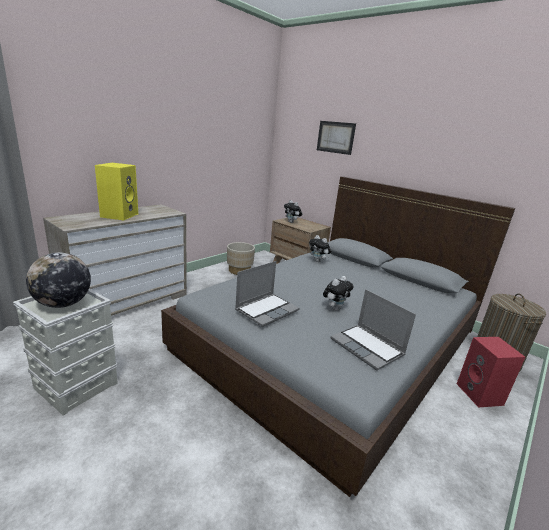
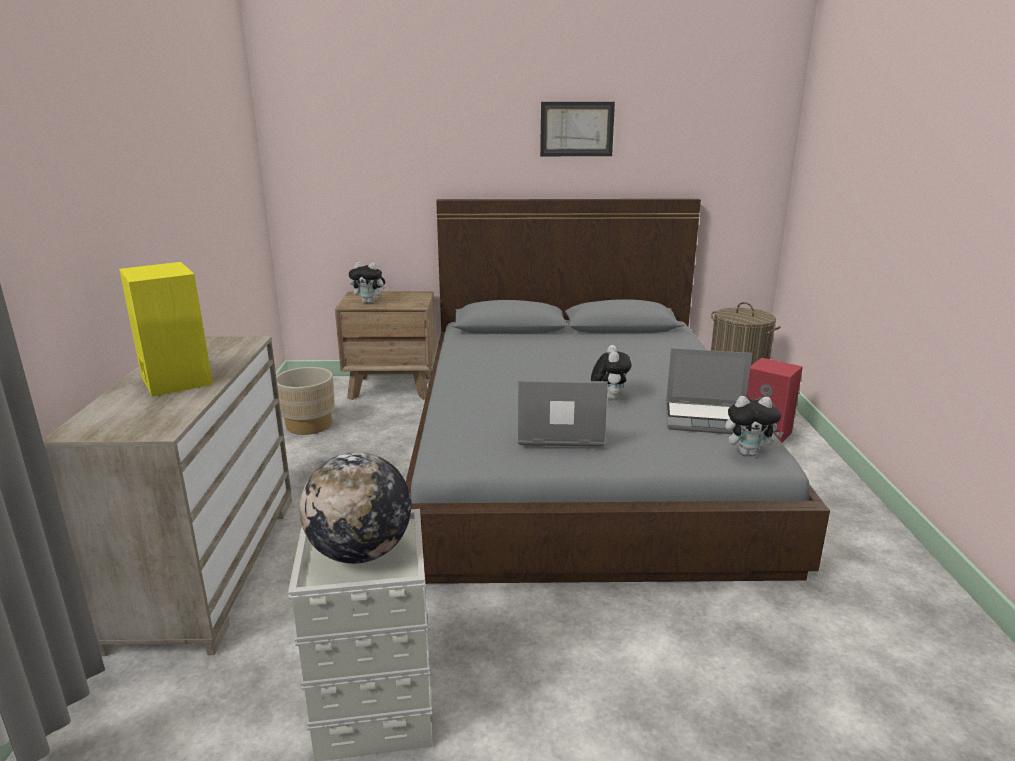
camera: 40 degrees left, 0 degrees up
laptop [235,261,299,327] -> laptop turned 90 degrees counterclockwise [518,380,608,447]
plush toy [309,235,331,262] -> plush toy moved to [725,396,784,456]
picture [317,121,356,155] -> picture moved to [540,102,615,156]

